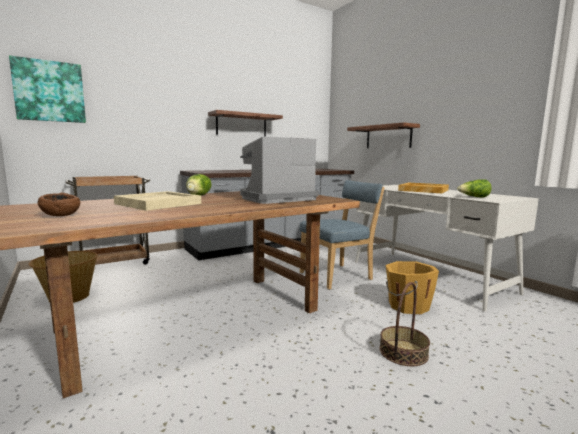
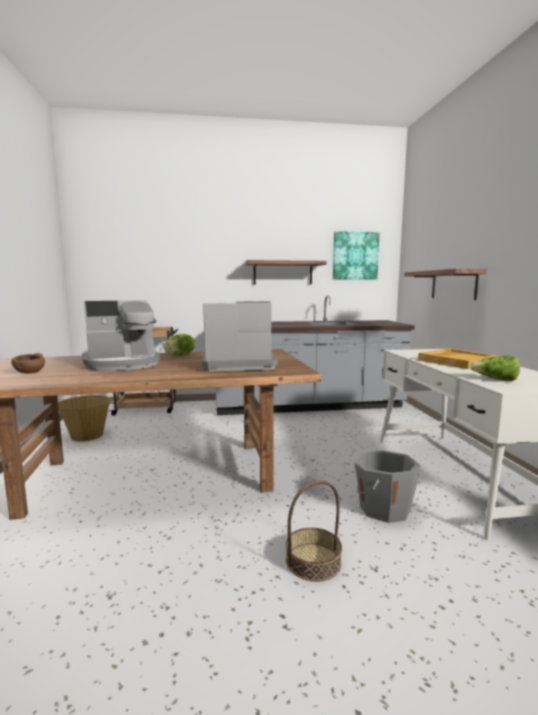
camera: 25 degrees right, 0 degrees up
picture [9,55,86,123] -> picture moved to [333,231,380,280]
beige tray [114,191,201,211] -> coffee machine [82,300,160,371]
blue chair [299,180,385,290] -> none
orange bucket [385,261,439,314] -> grey bucket [355,450,420,523]

